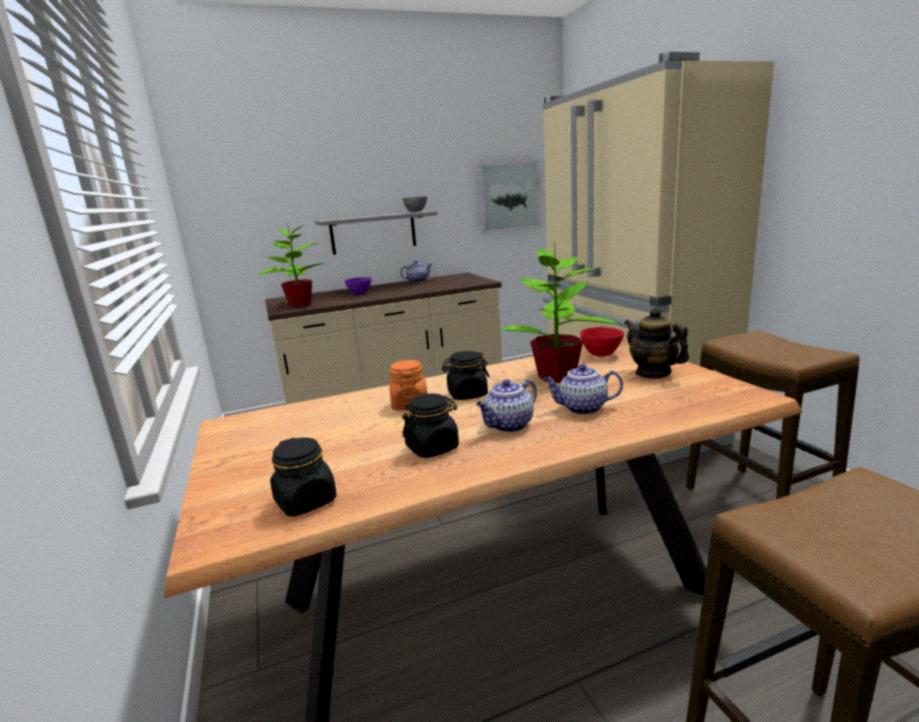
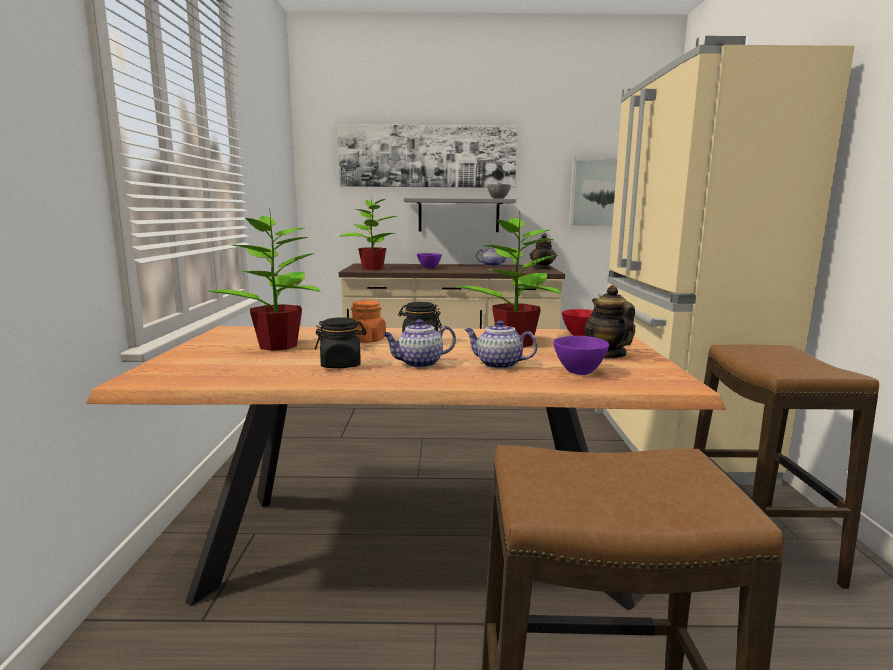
camera: 20 degrees right, 5 degrees down
black jar [270,437,337,516] -> none
none -> potted plant [207,209,321,351]
none -> picture [338,124,517,188]
none -> teapot [530,233,556,269]
none -> purple bowl [553,336,609,375]

